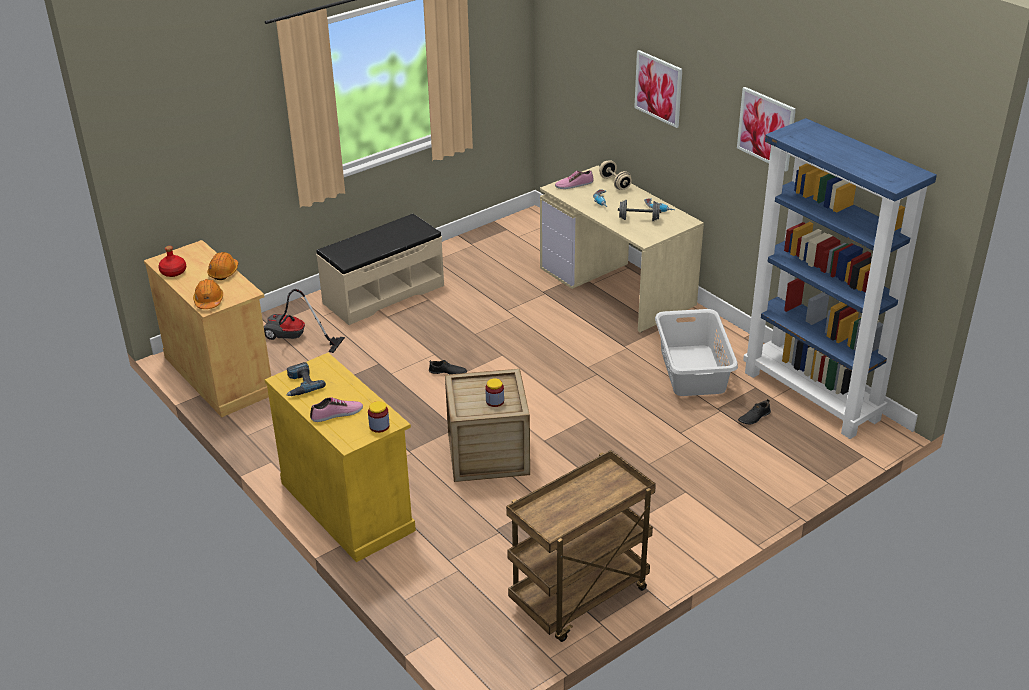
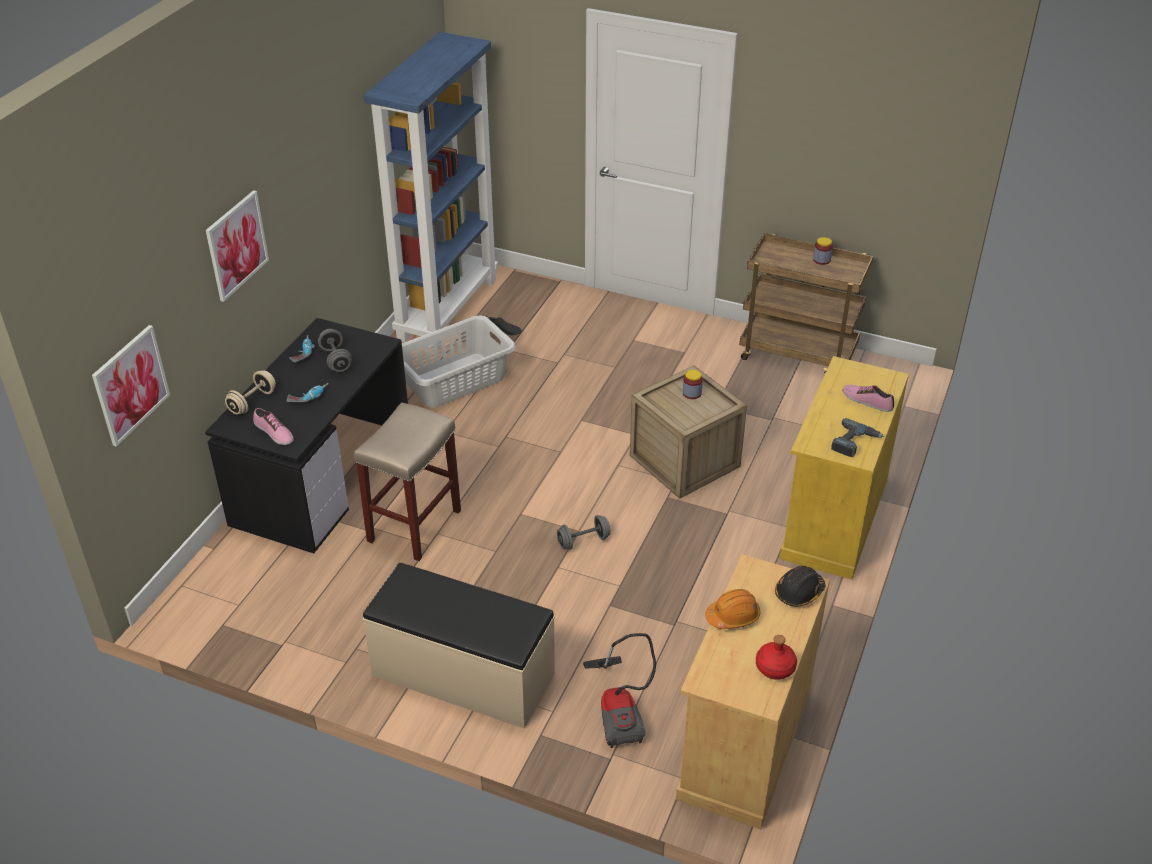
camera: 120 degrees left, 5 degrees up
orange hard hat [193,279,223,309] -> black hard hat [775,565,825,607]
jar [368,401,390,433] -> jar moved to [813,237,833,265]
black shoe [429,360,467,374] -> grey dumbbell [557,515,610,550]
beige desk [540,165,704,332] -> black desk [205,318,408,553]
picture [737,87,796,171] -> picture moved to [92,325,170,447]
none -> beige stool [354,402,461,561]

